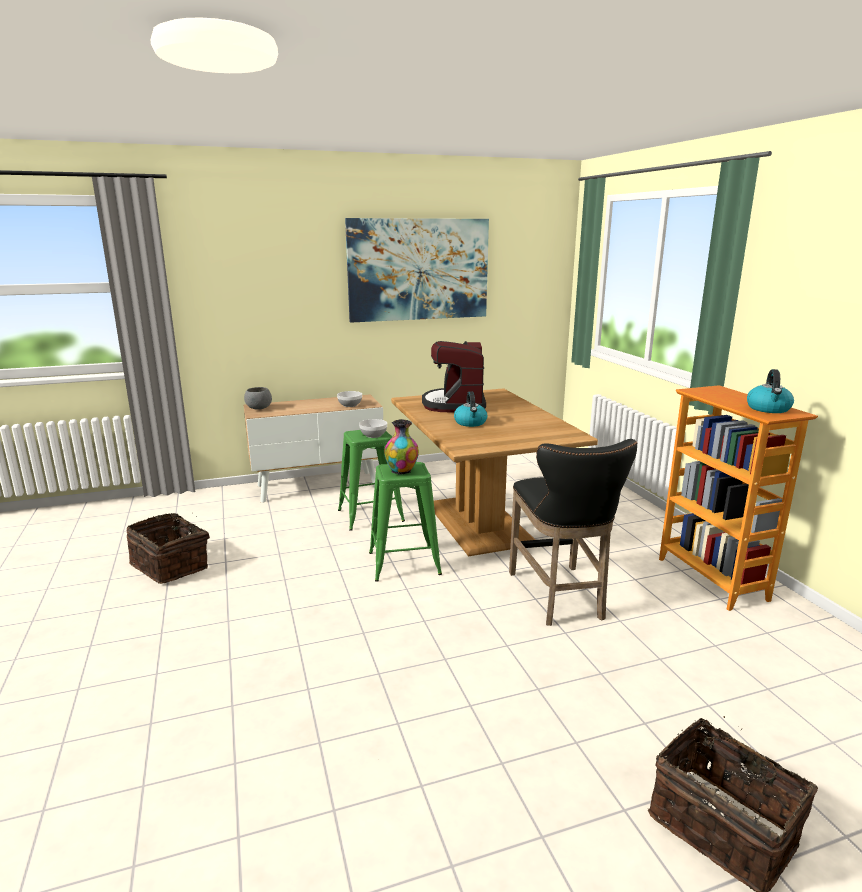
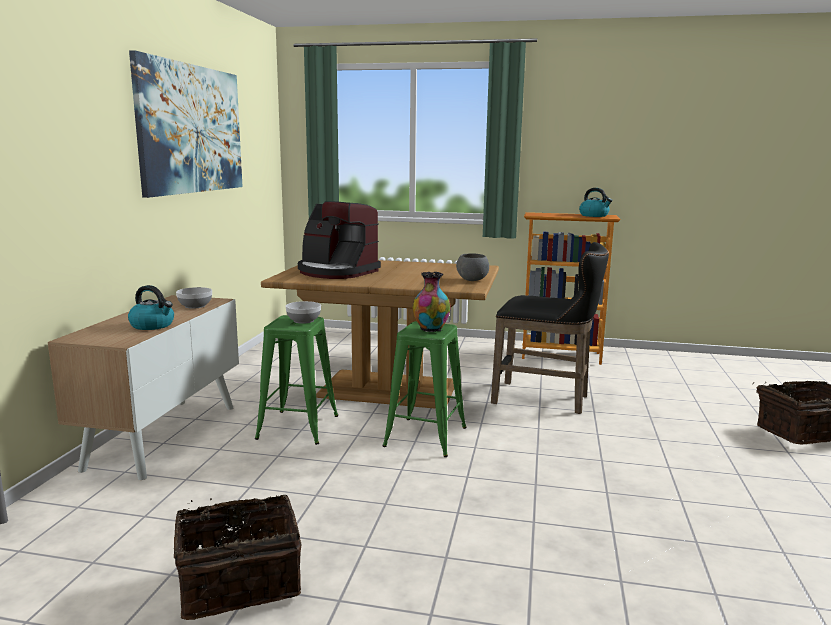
camera: 60 degrees left, 5 degrees down
grey bowl [244,387,272,410] -> grey bowl moved to [456,253,489,281]
kettle [454,391,487,427] -> kettle moved to [128,285,174,330]

